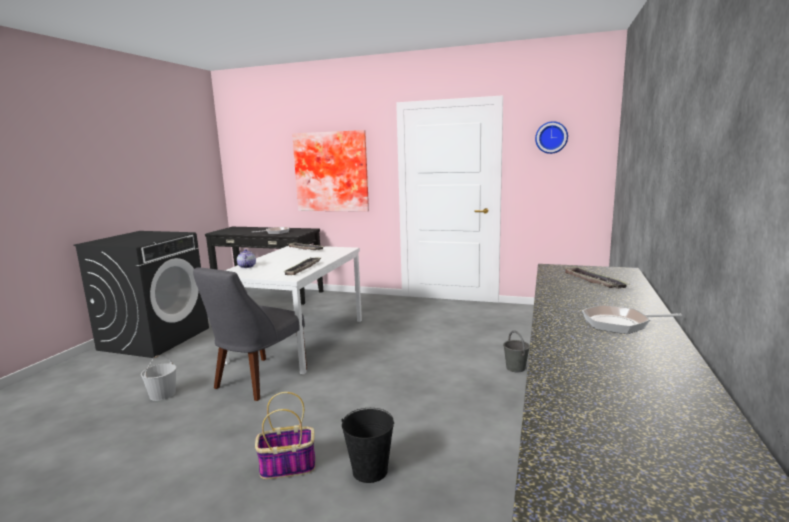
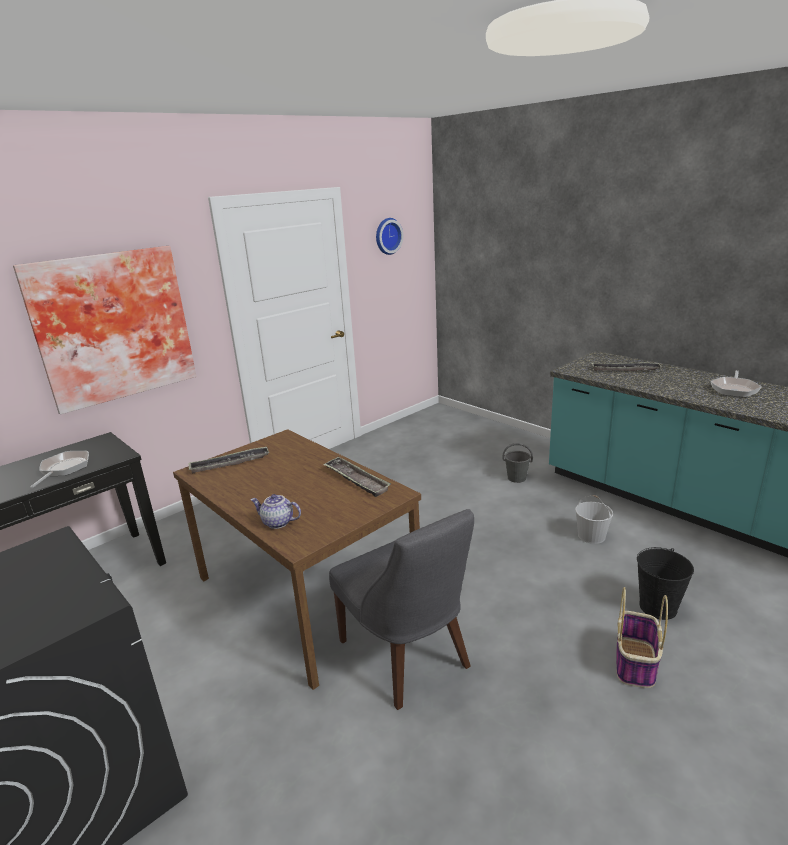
camera: 60 degrees left, 10 degrees up
white bucket [141,355,177,401] -> white bucket moved to [575,495,613,544]
white dining table [225,246,362,374] -> brown dining table [173,429,421,690]

